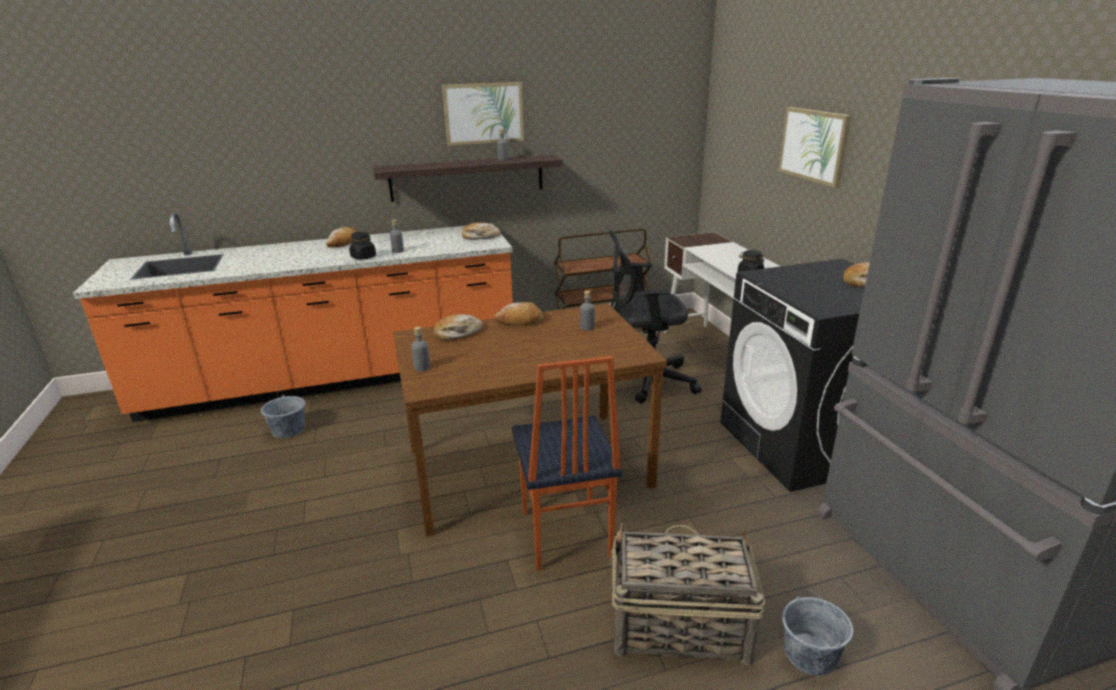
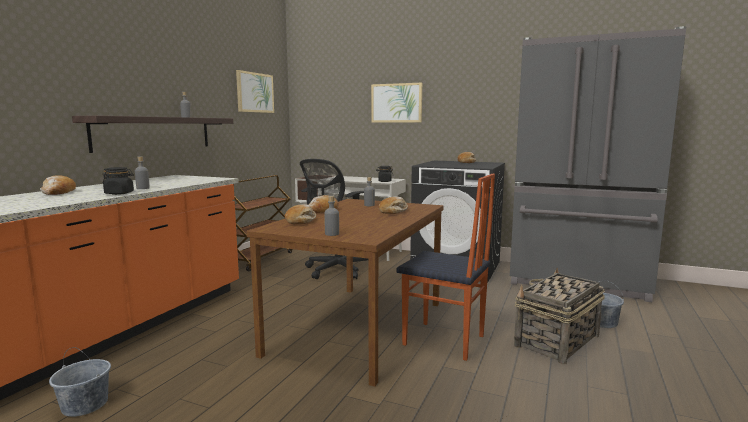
camera: 50 degrees left, 15 degrees down
picture [442,82,524,146] -> picture moved to [236,70,274,113]
bread [462,223,501,240] -> bread moved to [378,197,408,214]

